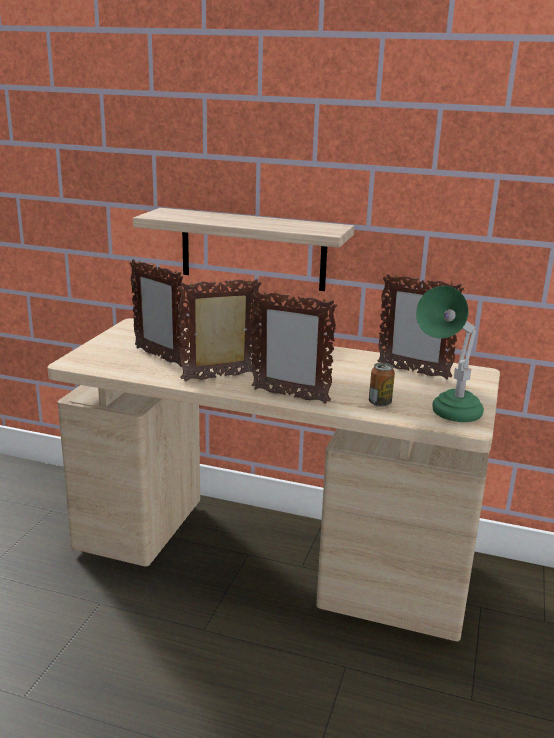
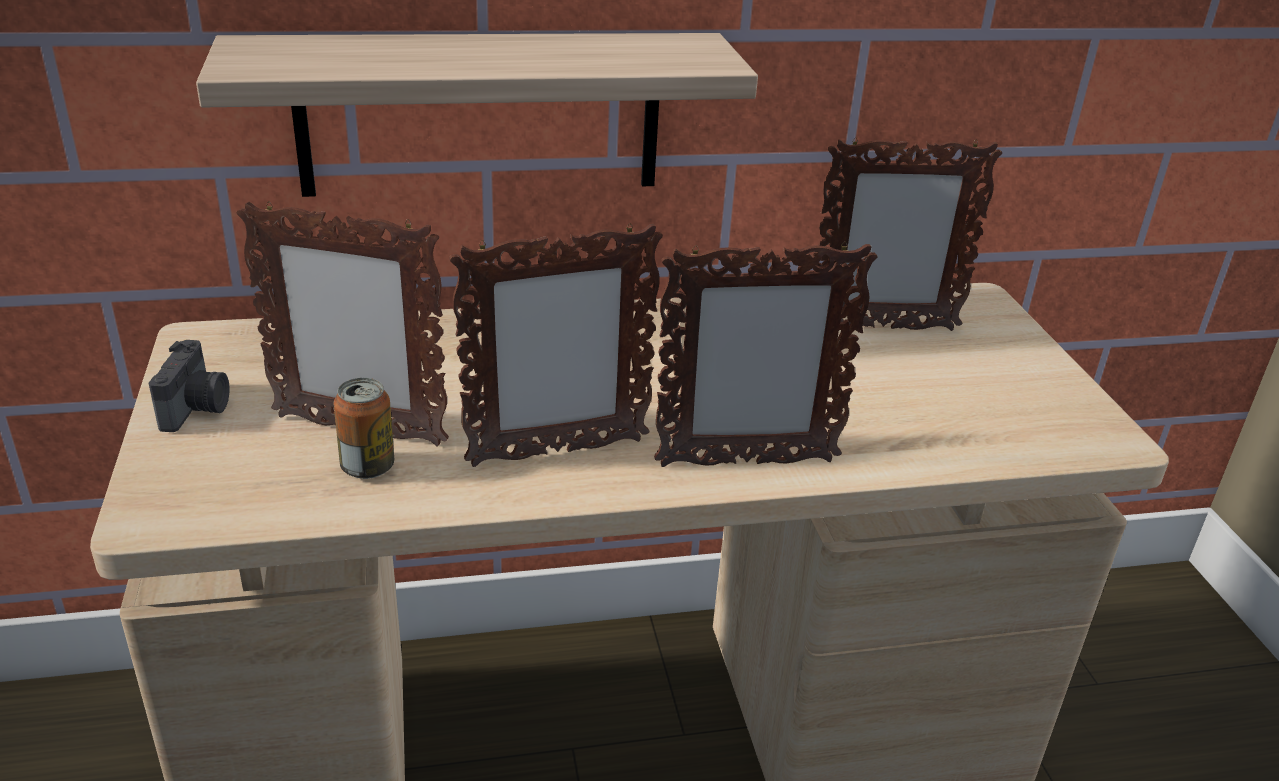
camera: 30 degrees left, 10 degrees up
picture frame [178,279,262,382] -> picture frame turned 150 degrees counterclockwise [449,223,663,467]
can [369,363,395,407] -> can moved to [333,378,394,479]
green table lamp [416,286,484,422] -> none
none -> camera [149,340,230,432]

